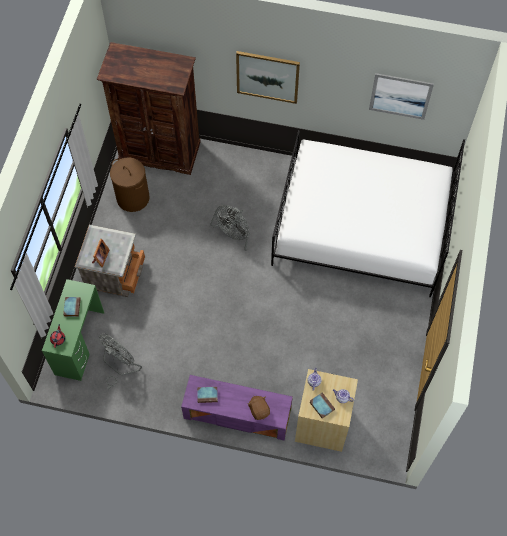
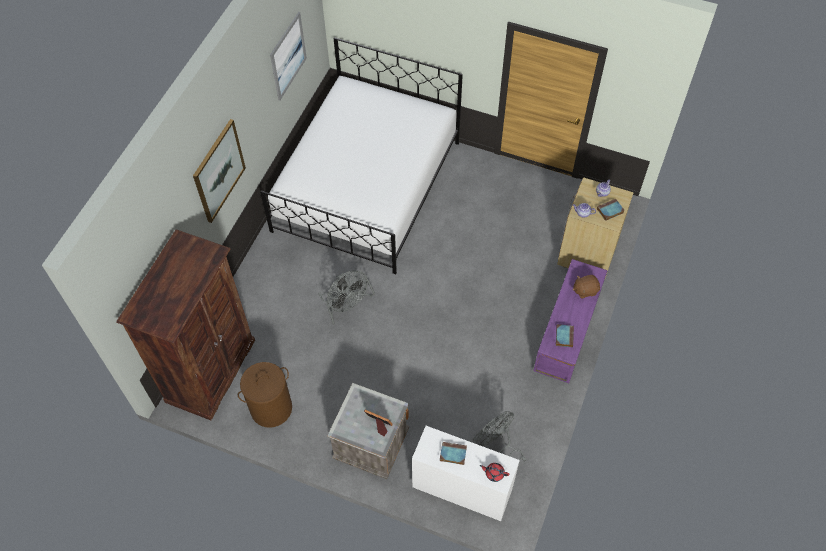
camera: 80 degrees left, 5 degrees down
green desk [42,279,104,381] -> white desk [412,426,520,521]

